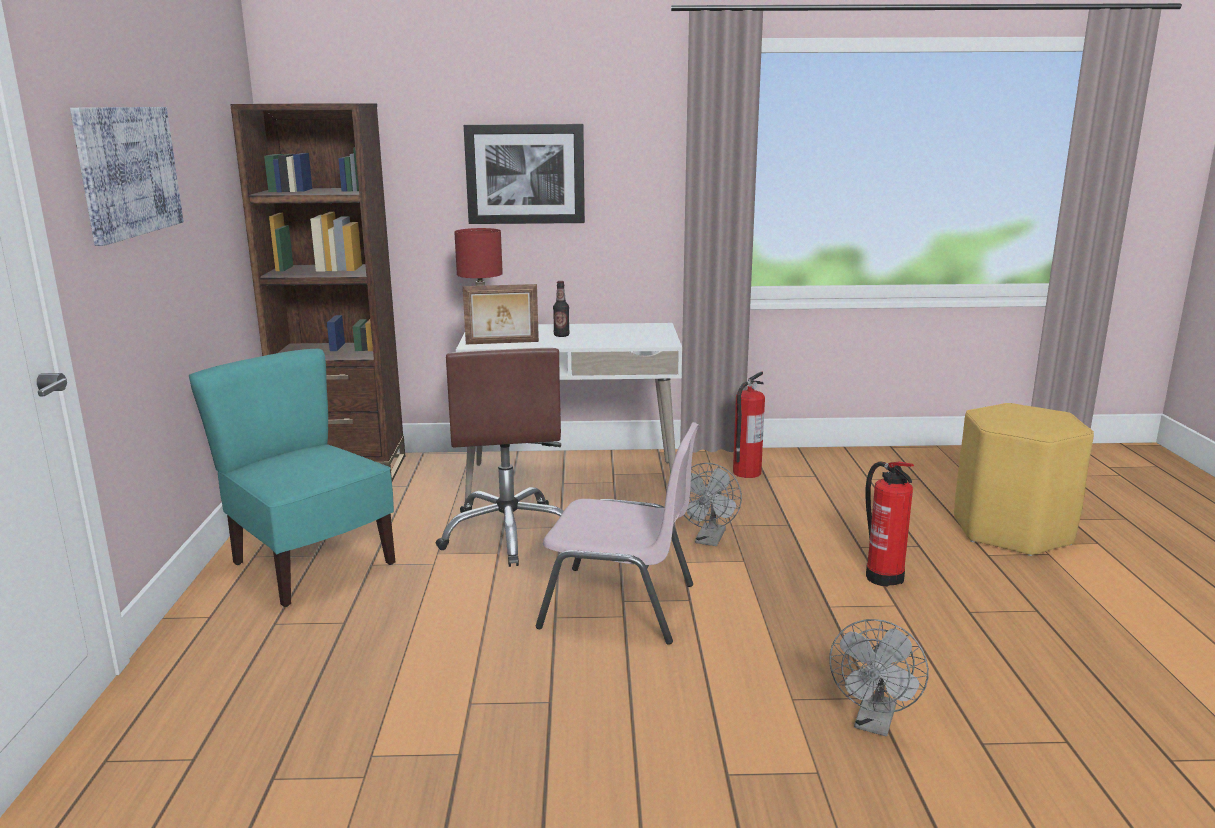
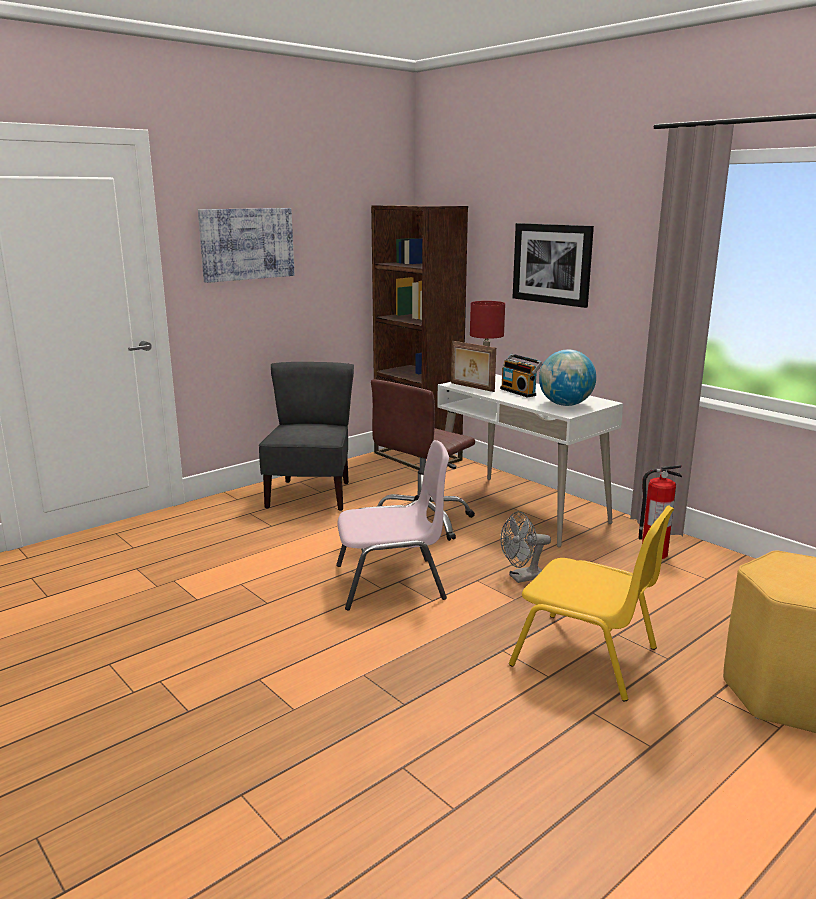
camera: 50 degrees right, 0 degrees up
turquoise chair [189,349,396,607] -> grey chair [259,362,354,511]
pink chair [536,422,699,645] -> pink chair turned 75 degrees counterclockwise [336,440,449,610]
bottle [553,281,570,337] -> radio [500,354,543,398]
grey fan [829,619,929,736] -> none
fire extinguisher [865,461,914,587] -> yellow chair [509,506,674,701]
none -> globe [539,350,596,406]

